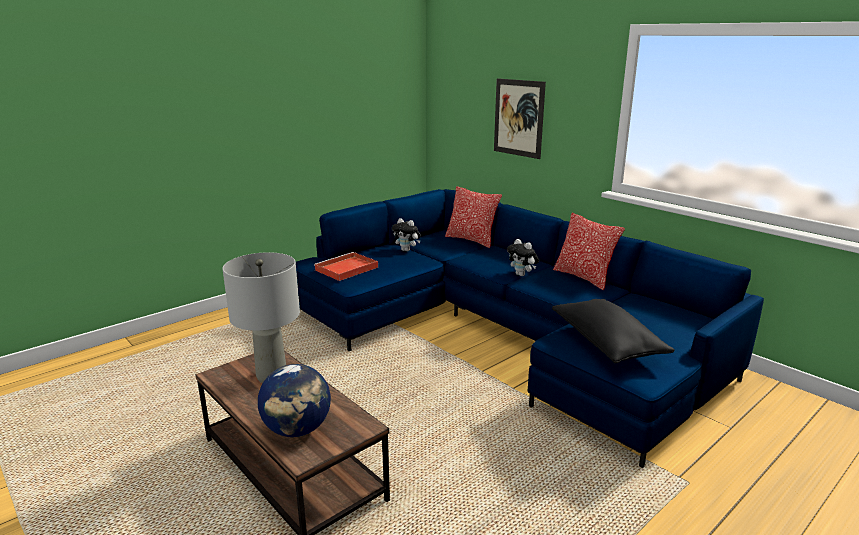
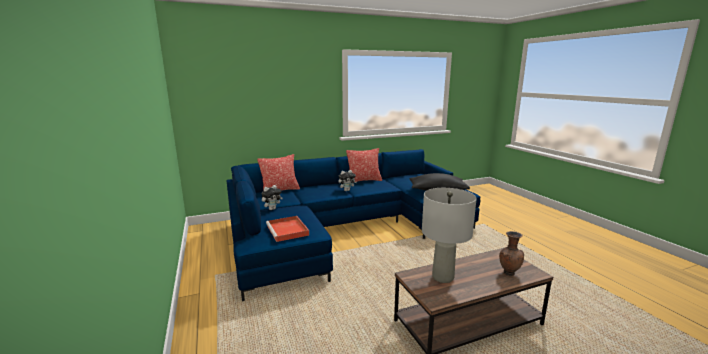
camera: 70 degrees left, 5 degrees down
globe [258,364,331,437] -> brown vase [499,231,524,276]
picture [494,78,546,159] -> none

